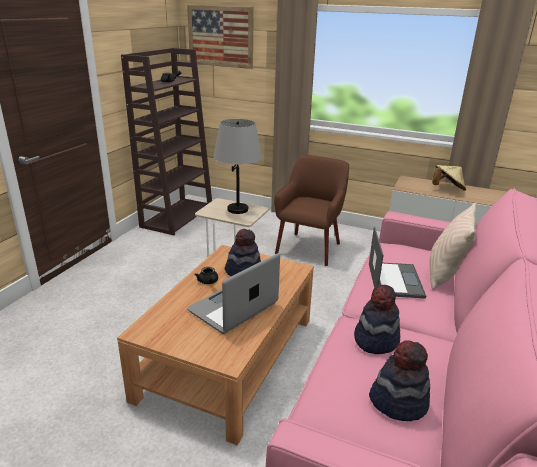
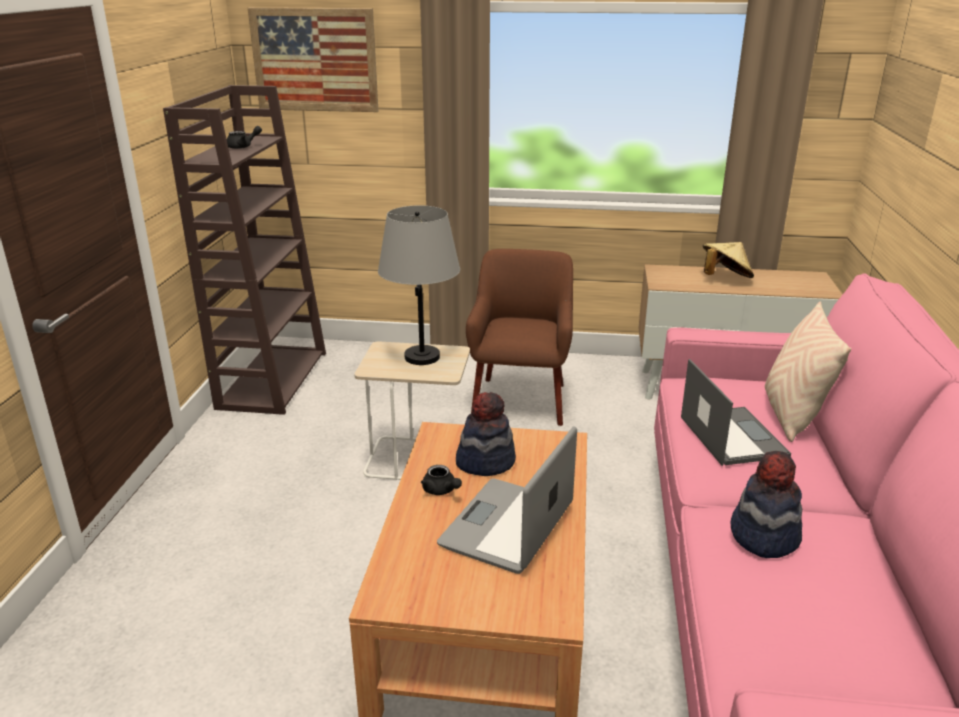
camera: 15 degrees left, 0 degrees up
hat [369,340,430,421] -> none

